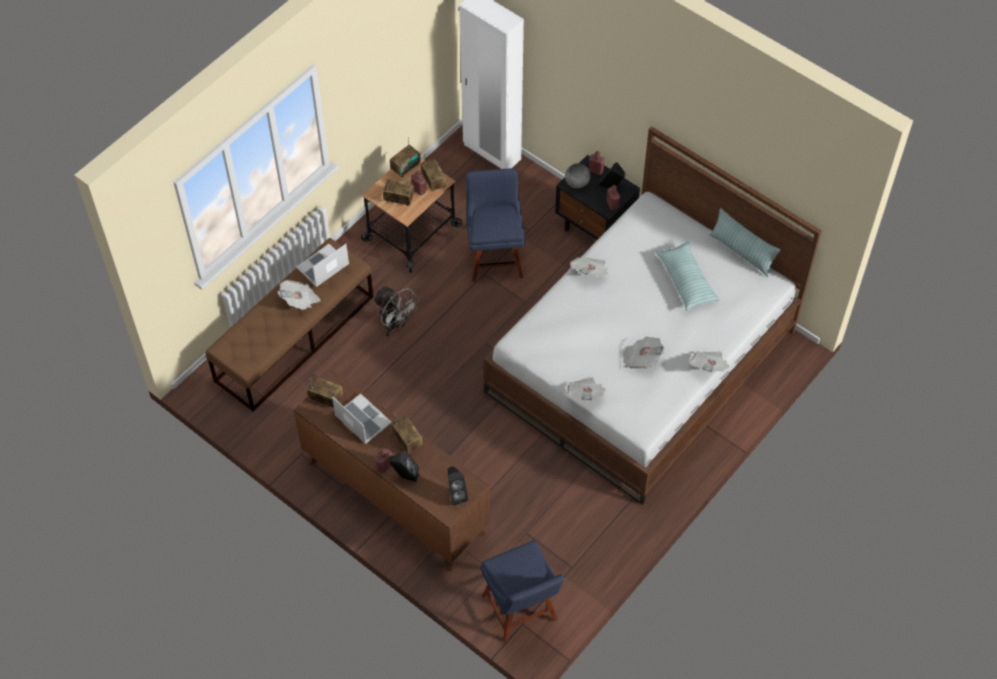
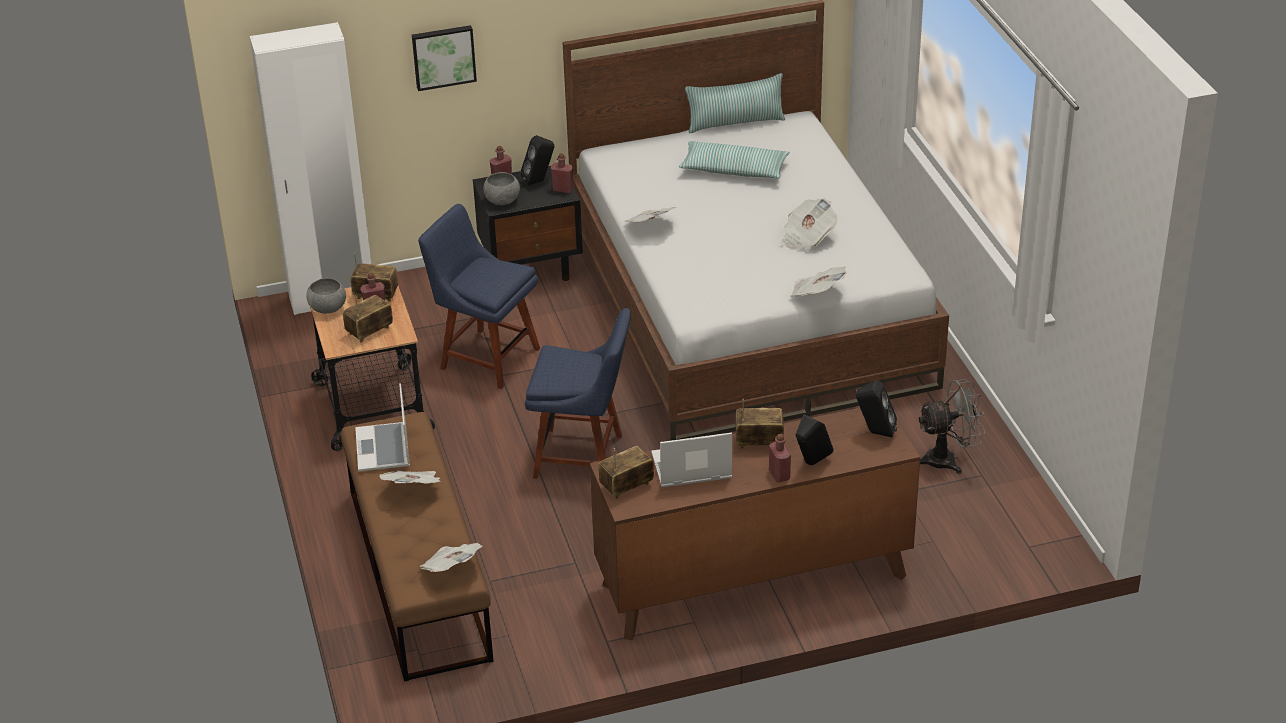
camera: 55 degrees left, 20 degrees down
grey fan [373,287,420,336] -> grey fan moved to [918,379,985,474]
radio [390,137,421,177] -> grey bowl [306,278,346,314]
blue chair [481,540,564,642] -> blue chair moved to [525,308,631,479]
newspaper [690,351,729,372] -> newspaper moved to [419,543,482,572]
none -> picture [412,25,477,91]

